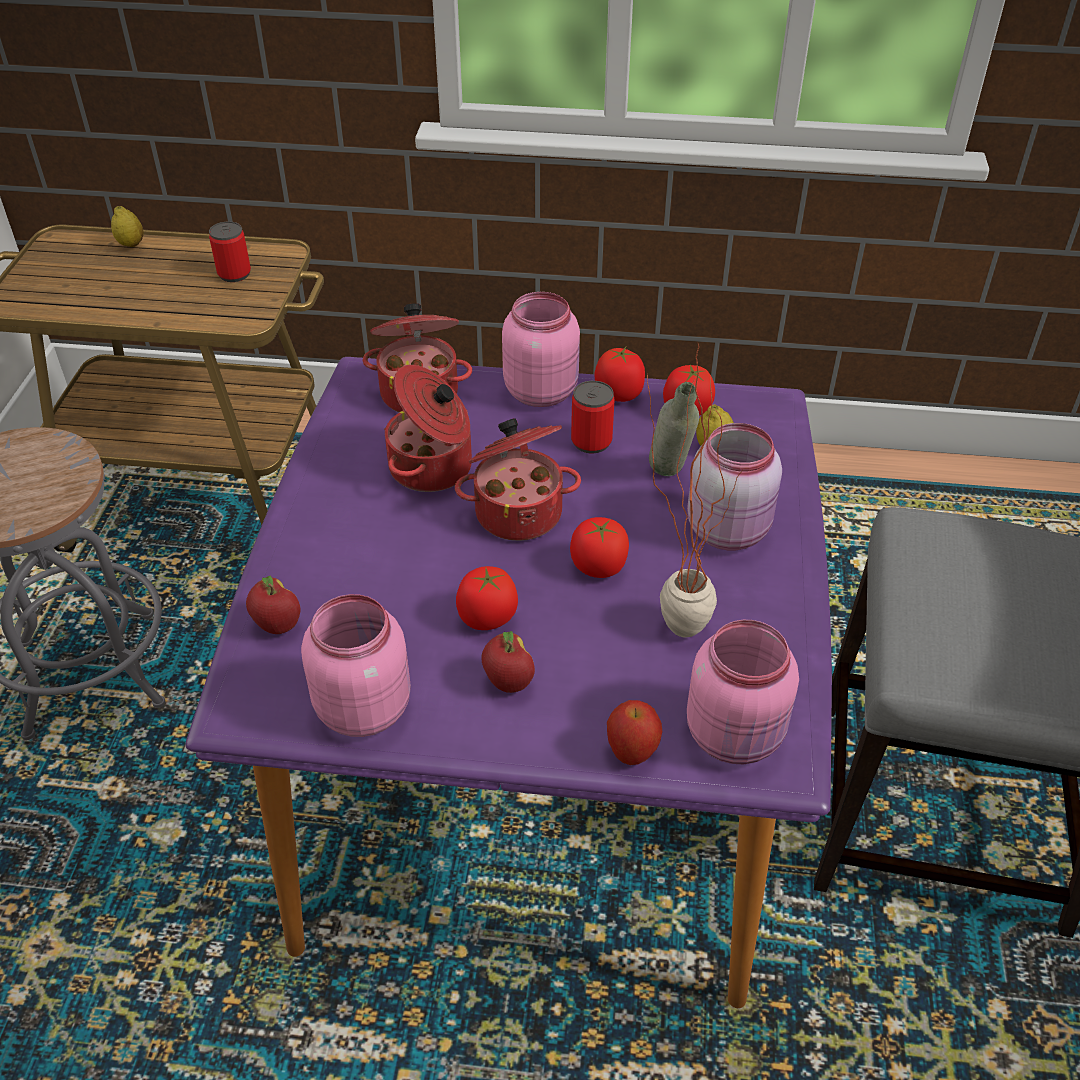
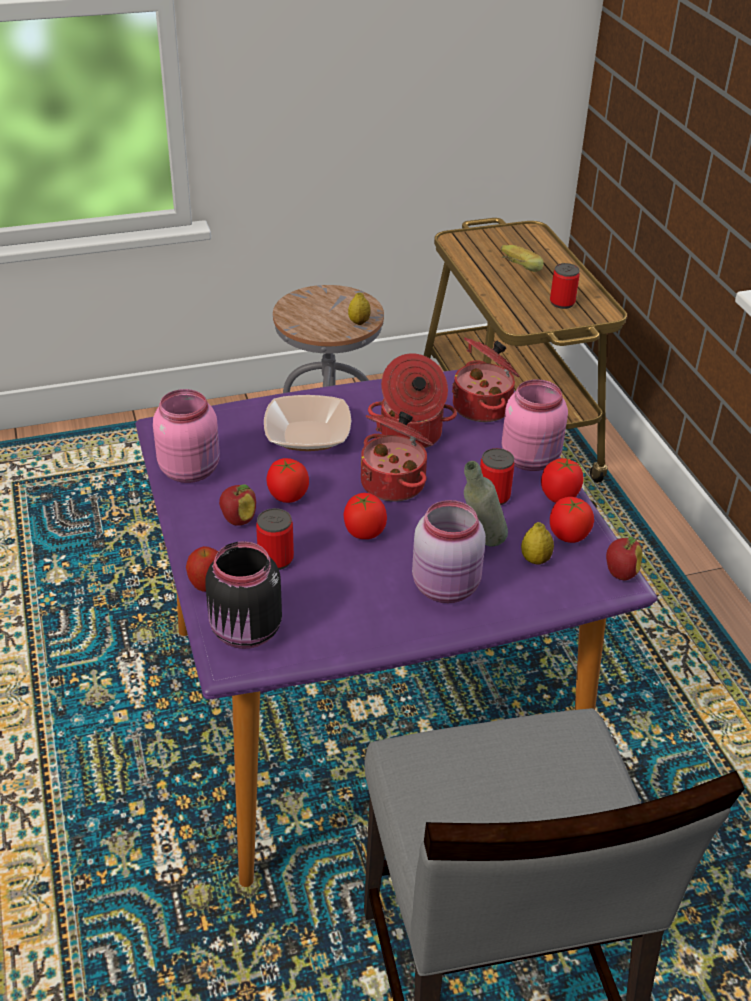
camera: 65 degrees right, 5 degrees down
lemon [111,206,144,247] -> lemon moved to [348,293,371,325]
apple [246,576,301,634] -> apple moved to [606,537,642,580]
potted plant [647,344,743,637] -> none
pink jar [687,620,799,764] -> black jar [206,541,282,649]
none -> can [256,508,294,570]
none -> bowl [264,395,351,451]
none -> banana [501,245,543,272]

